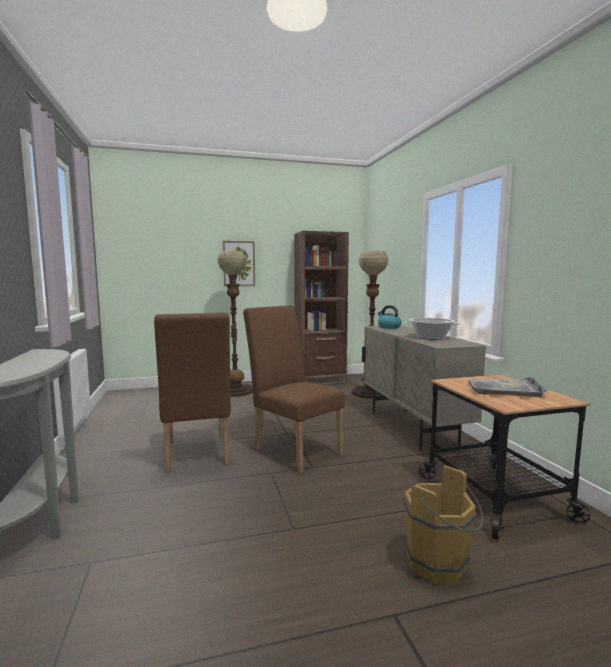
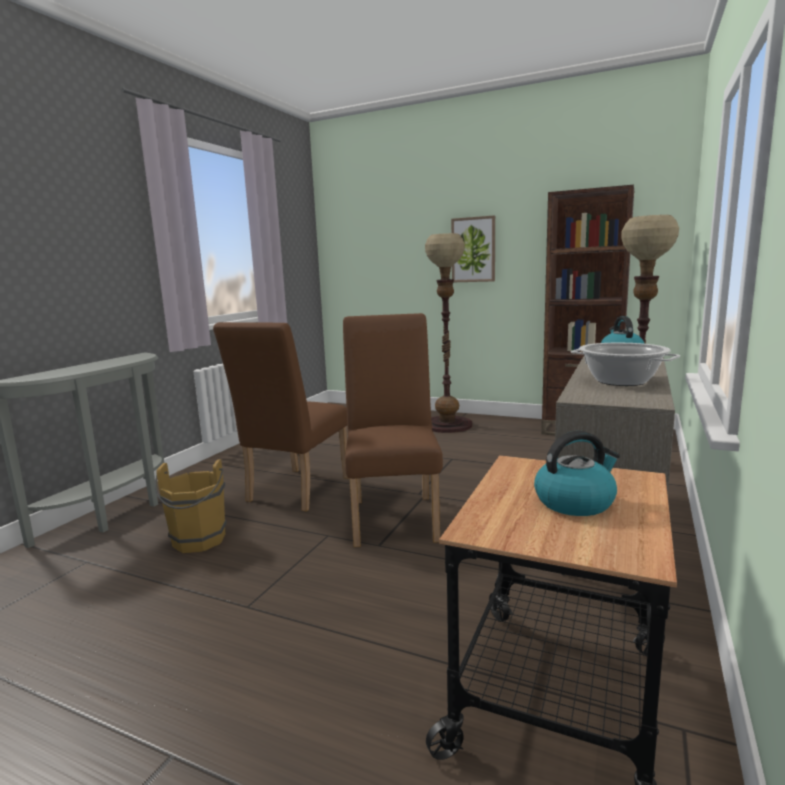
camera: 40 degrees right, 5 degrees up
brown bucket [403,465,484,584] -> brown bucket moved to [155,459,227,553]
grey tray [467,377,548,397] -> kettle [534,431,620,516]

